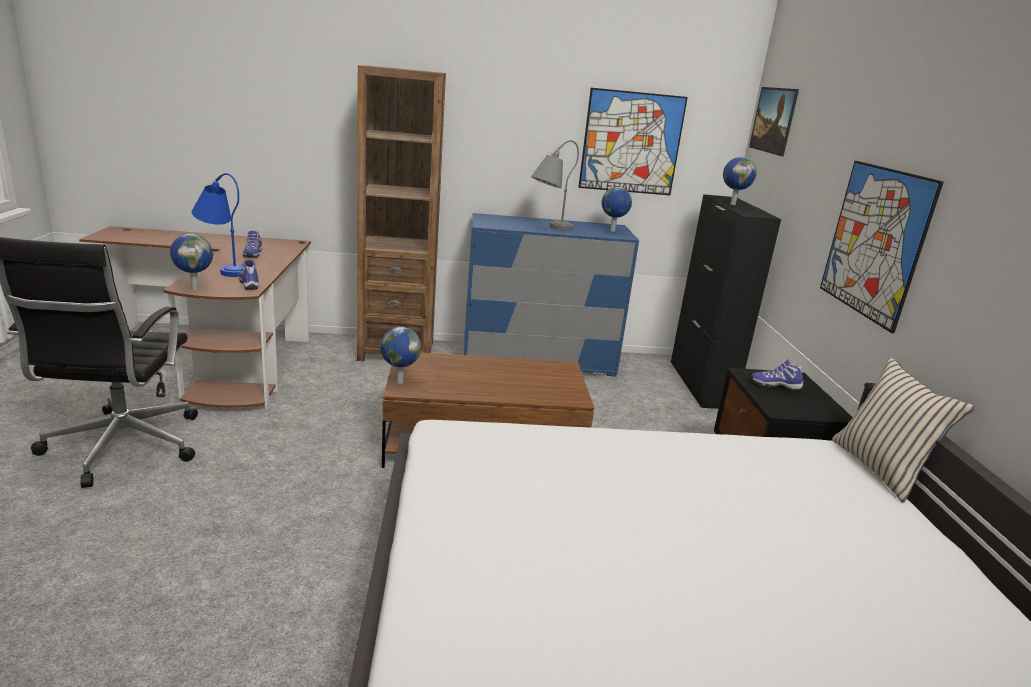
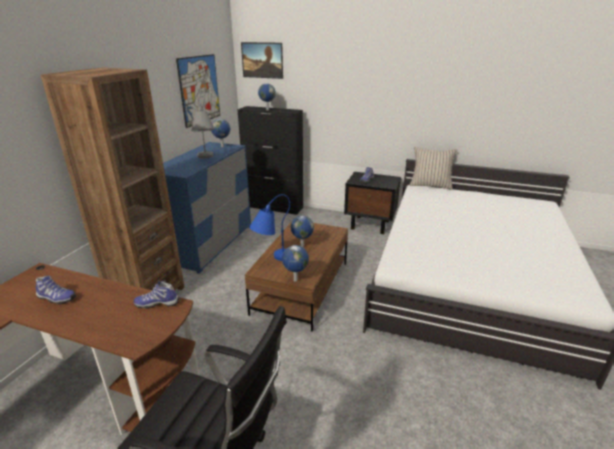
camera: 65 degrees left, 5 degrees up
globe [170,234,213,290] -> globe moved to [291,215,314,248]
blue table lamp [192,173,243,277] -> blue table lamp moved to [249,194,290,261]
picture [820,161,944,334] -> none

